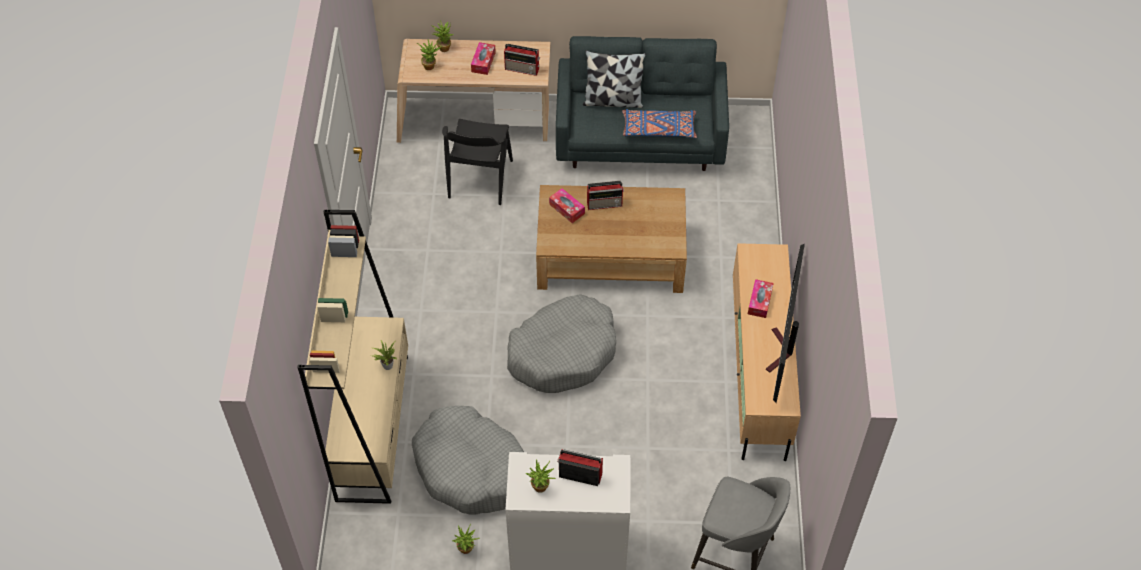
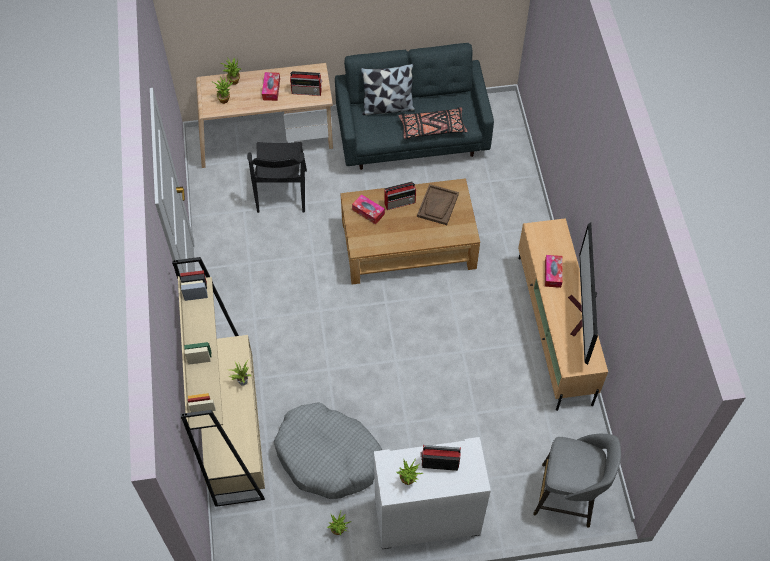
camera: 10 degrees left, 5 degrees up
grey dog bed [507,294,616,393] -> none
blue pillow [622,109,697,138] -> black pillow [398,107,468,139]
none -> brown tray [417,184,459,225]

